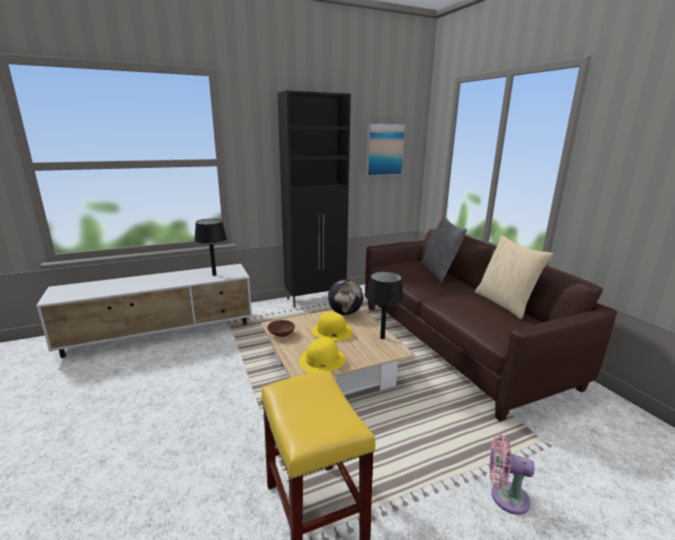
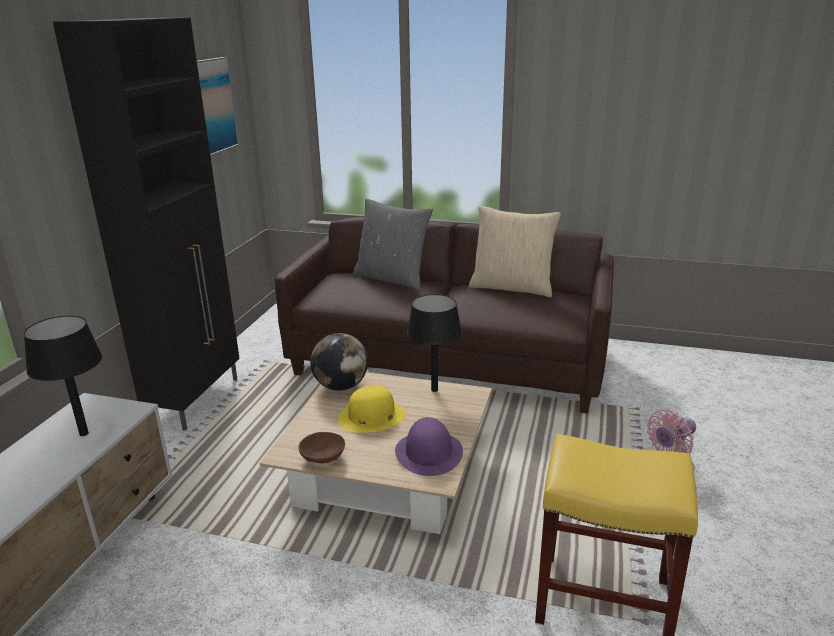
camera: 50 degrees left, 5 degrees up
yellow hat [299,338,346,373] -> purple hat [395,417,463,476]

